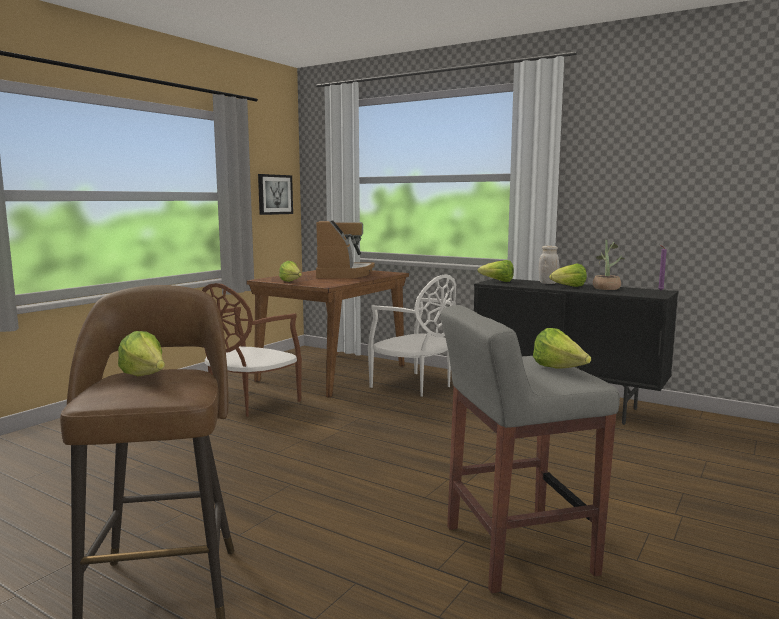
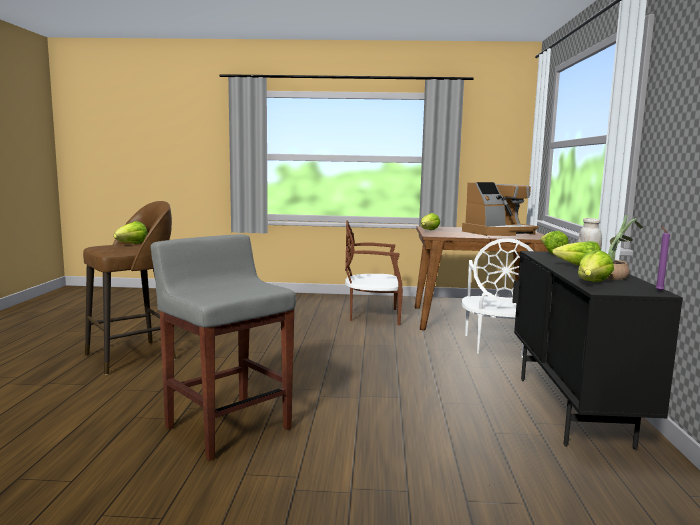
camera: 60 degrees right, 0 degrees up
picture [258,174,293,215] -> none
lettuce [533,328,591,368] -> lettuce moved to [578,250,614,282]

